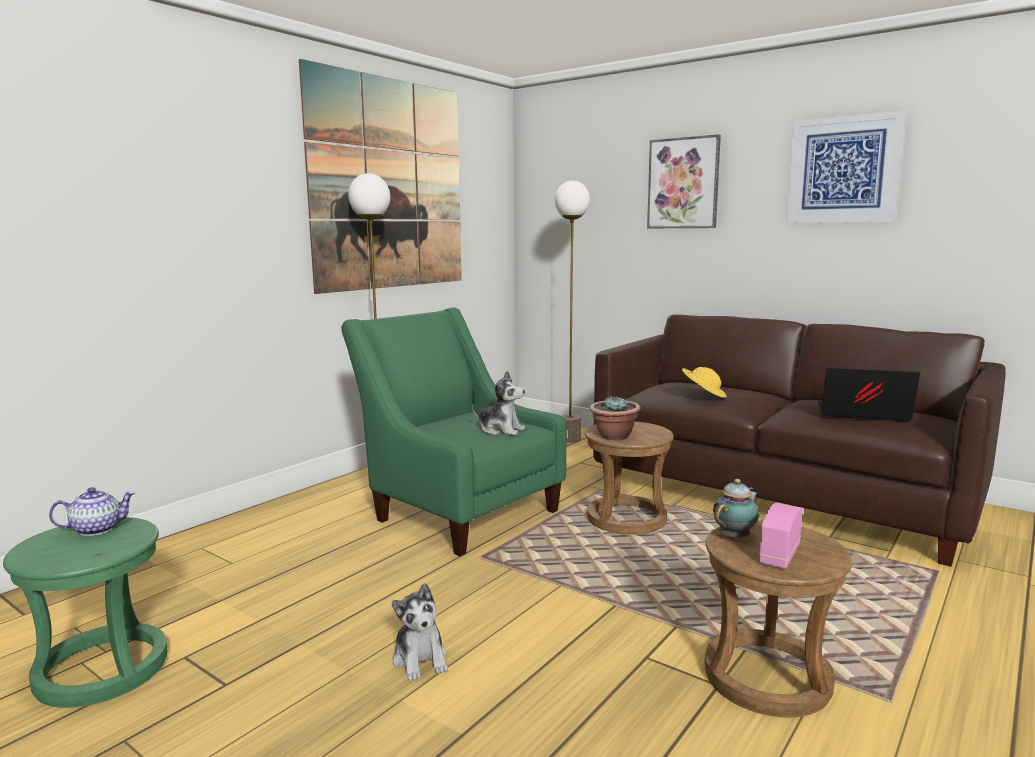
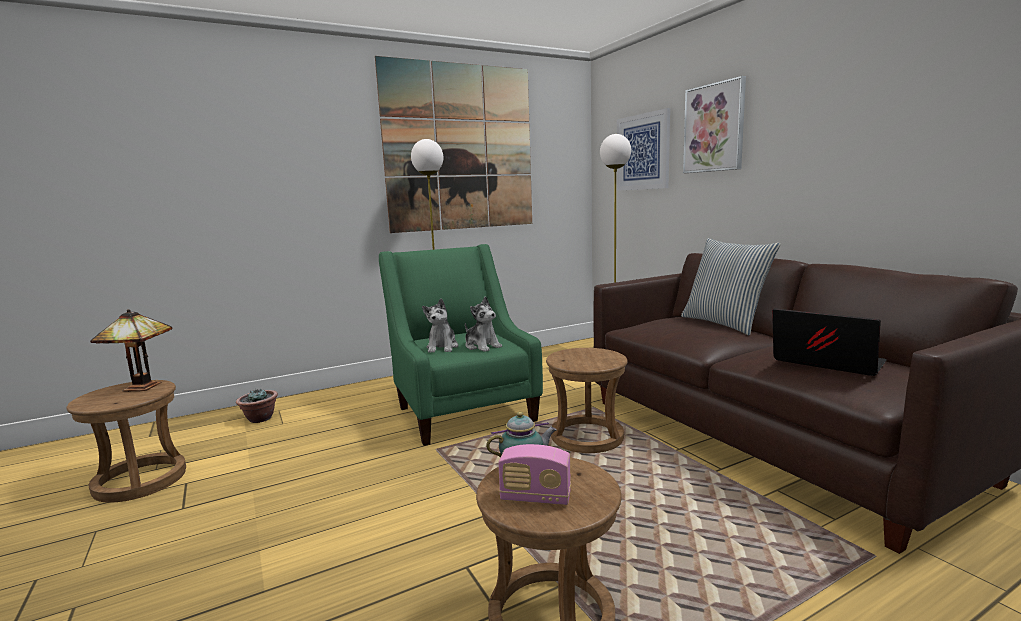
camera: 25 degrees right, 0 degrees up
green stool [3,517,168,708] -> brown stool [67,380,186,503]
teapot [49,487,136,536] -> table lamp [90,309,172,392]
plush toy [392,583,448,681] -> plush toy moved to [422,299,458,353]
potted plant [589,396,641,440] -> potted plant moved to [236,388,278,423]
yellow hat [682,367,727,398] -> none
radio [759,503,803,569] -> radio turned 135 degrees counterclockwise [498,444,571,505]
picture [786,111,906,223] -> picture moved to [617,108,670,191]
none -> pillow [681,238,781,336]

